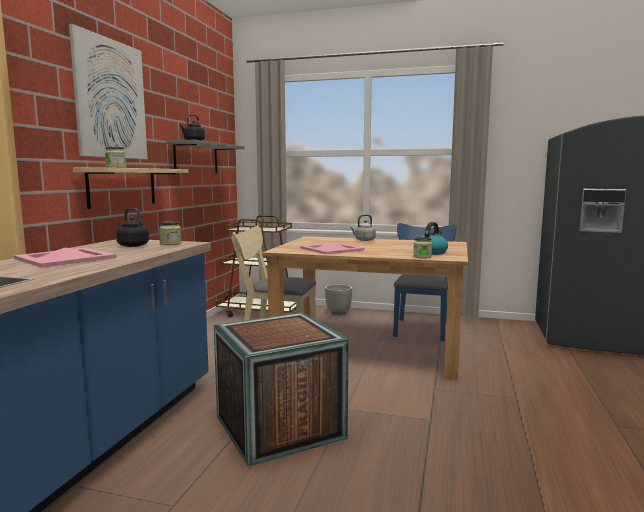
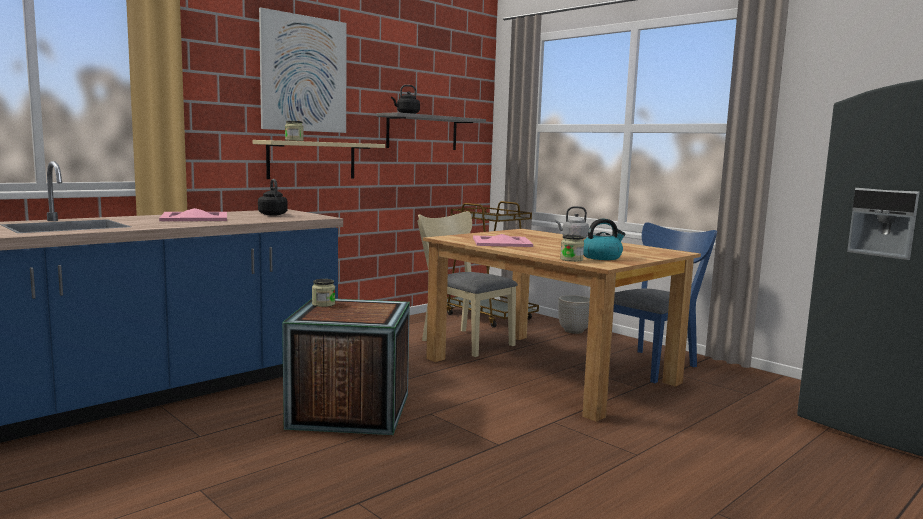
camera: 30 degrees right, 0 degrees up
jar [159,221,181,245] -> jar moved to [312,279,335,307]

